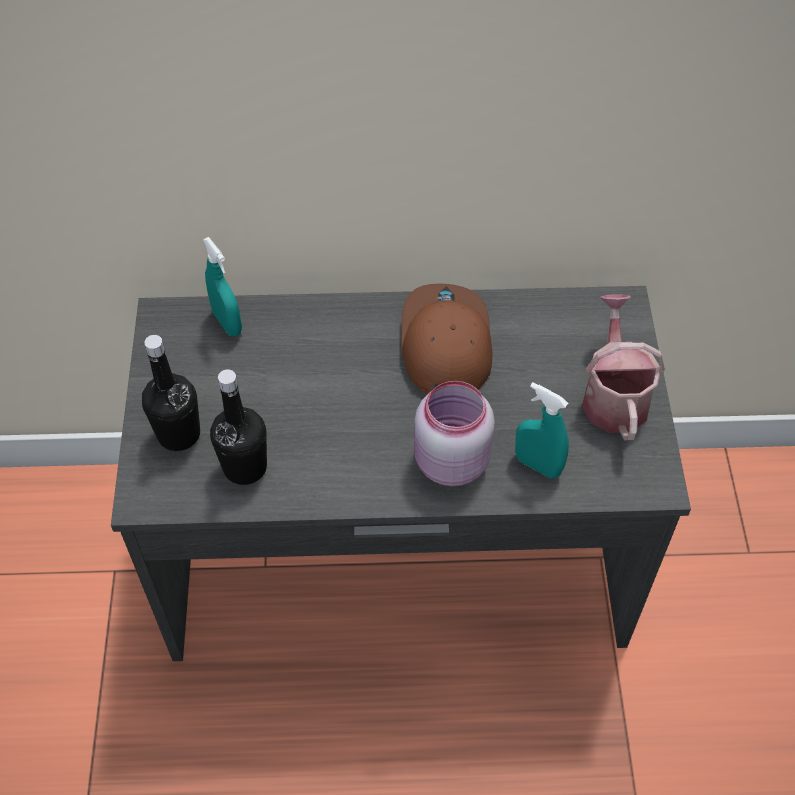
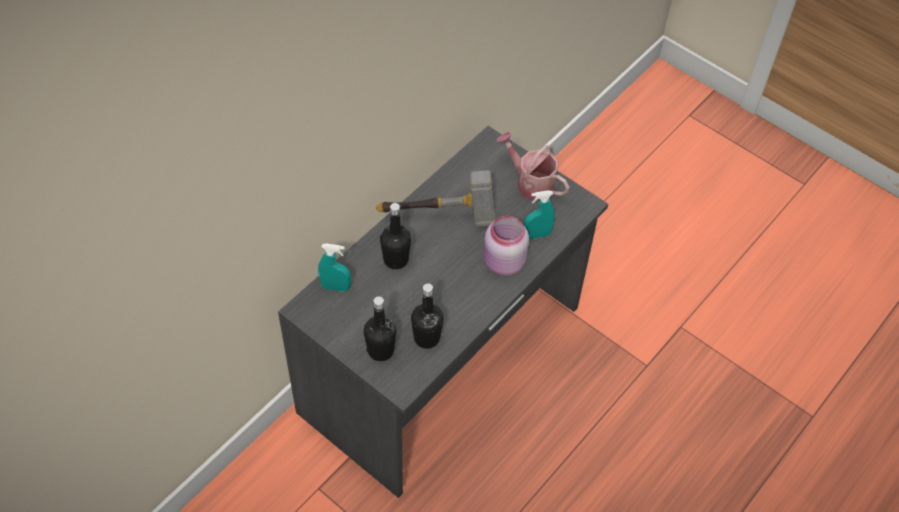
camera: 50 degrees left, 0 degrees up
brown cap [401,283,492,394] -> hammer [375,170,495,227]
none -> black bottle [380,203,411,269]

